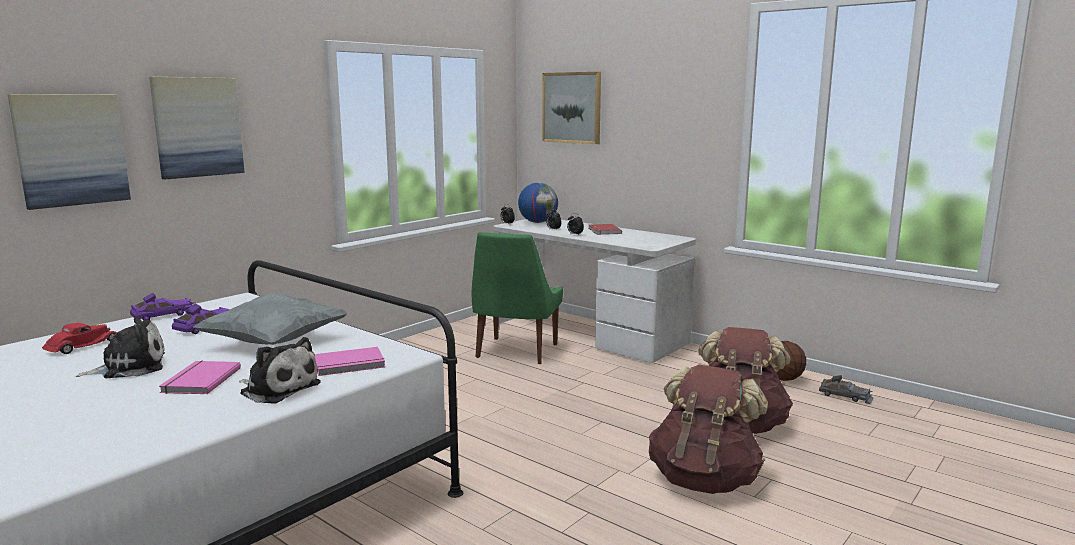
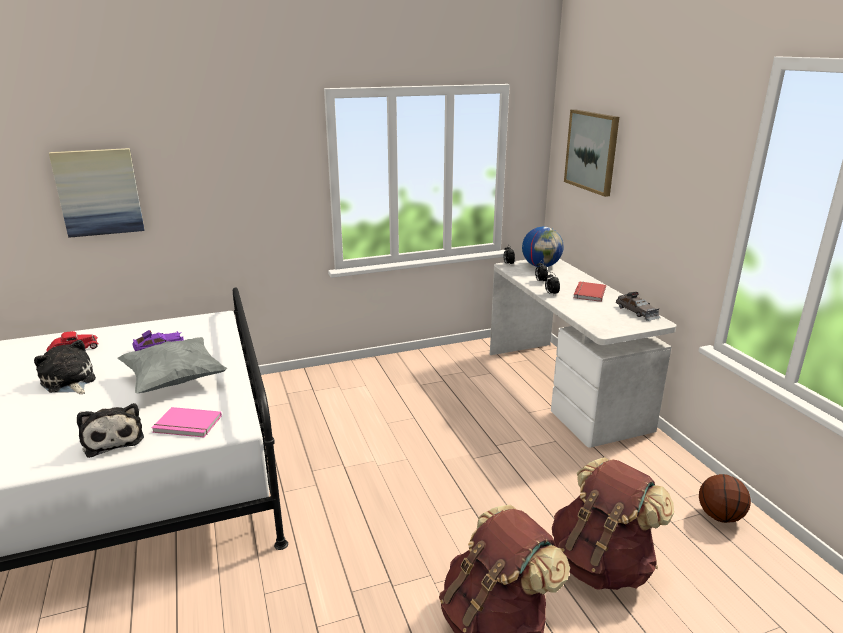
camera: 30 degrees right, 10 degrees up
plush toy [76,317,165,378] -> plush toy turned 135 degrees counterclockwise [34,340,96,394]
purple toy car [130,293,195,321] -> none
picture [149,77,245,179] -> none
pink book [159,361,241,394] -> none
green chair [472,232,563,364] -> none
grey toy car [819,375,873,404] -> grey toy car moved to [616,292,660,321]

